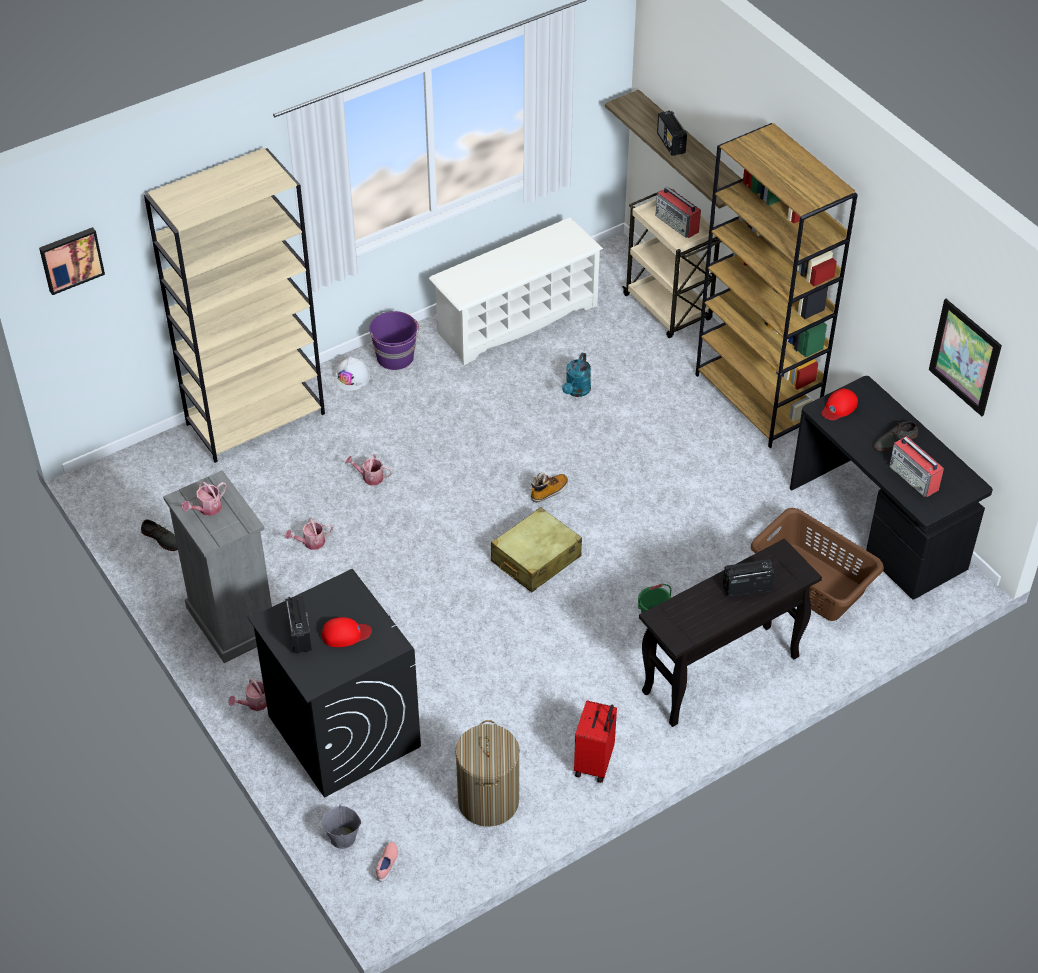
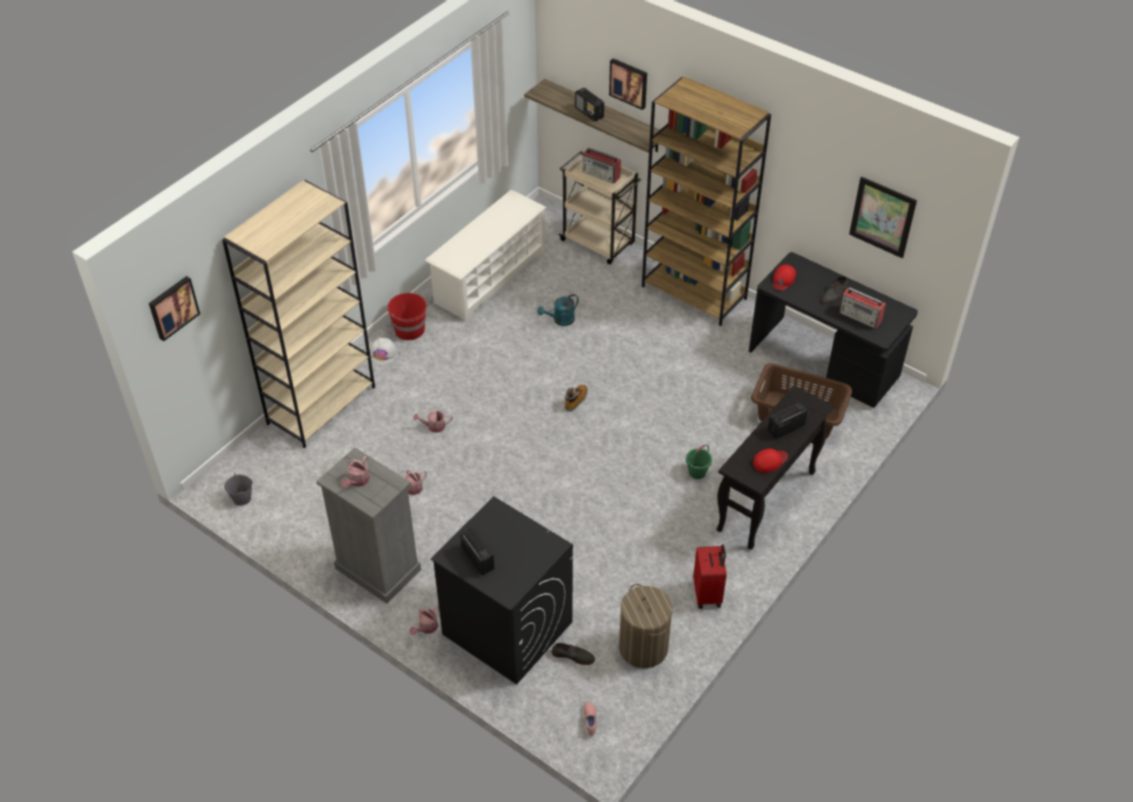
camera: 20 degrees left, 0 degrees up
grey shoe [141,519,178,551] -> grey shoe moved to [551,643,595,665]
red cap [322,617,372,647] -> red cap moved to [753,449,788,473]
grey bucket [322,804,361,849] -> grey bucket moved to [224,472,253,506]
purple bucket [369,311,419,370] -> red bucket [387,293,428,340]
beige suitcase [491,507,582,592] -> none
turquoise watering can [562,353,591,397] -> turquoise watering can turned 60 degrees clockwise [537,294,579,326]
none -> picture [609,58,647,110]

